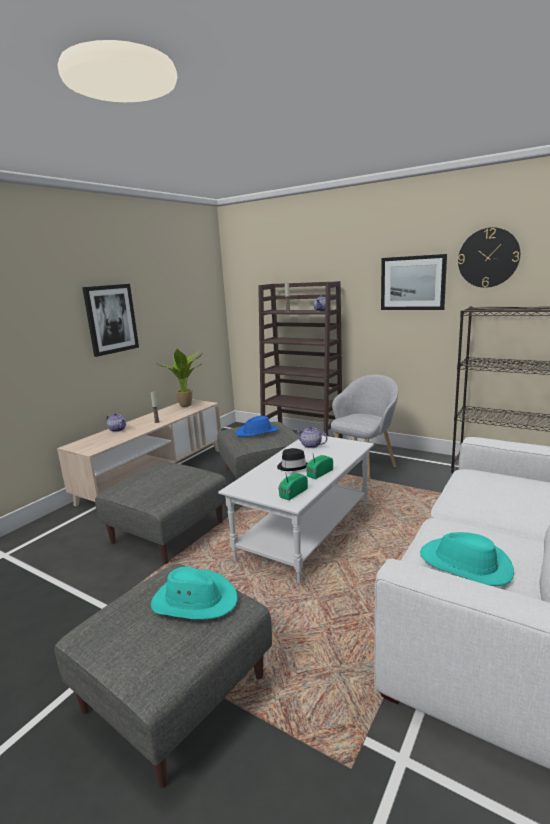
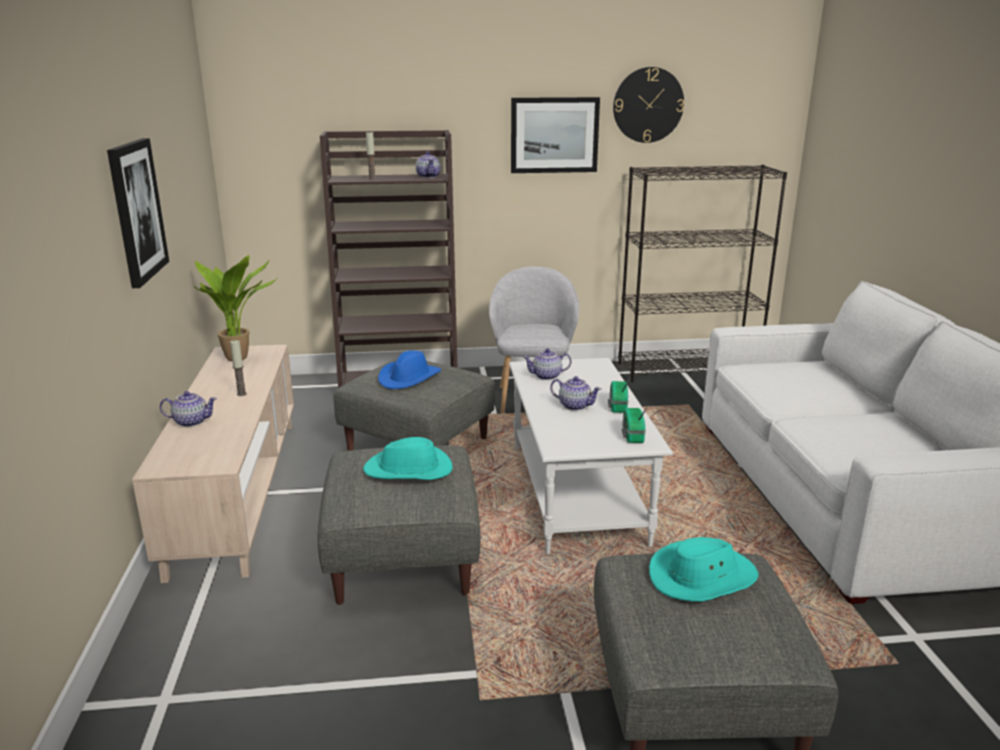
camera: 40 degrees left, 5 degrees up
black hat [277,448,308,471] -> teapot [550,376,601,411]
turquoise hat [420,532,514,586] -> turquoise hat moved to [363,437,453,480]

